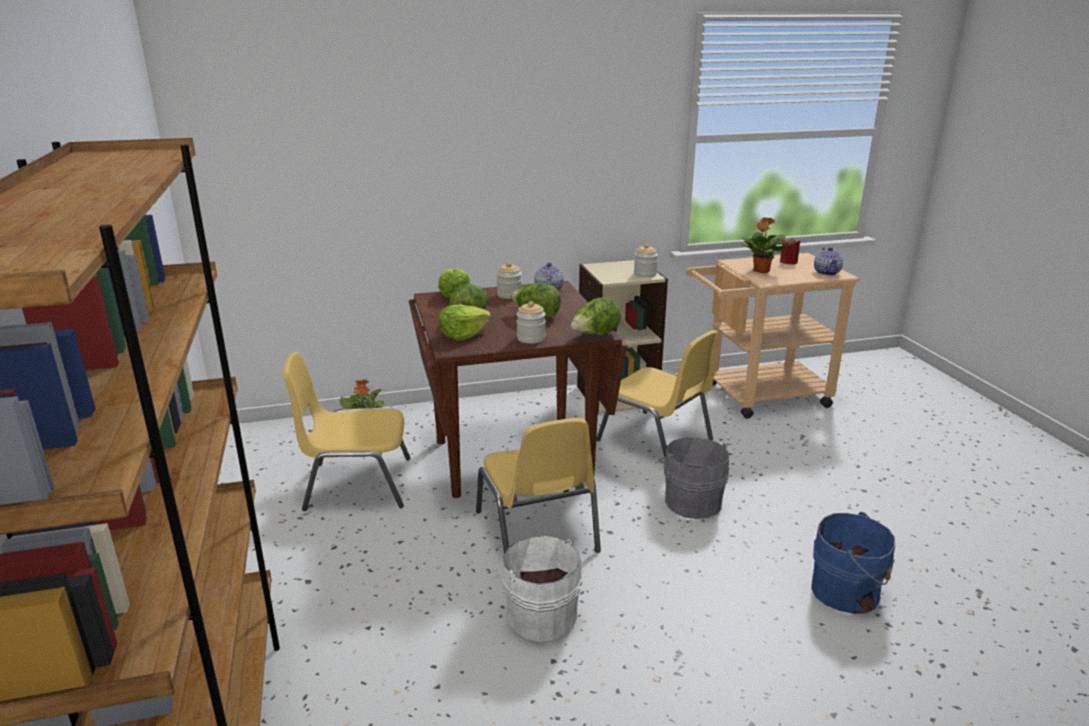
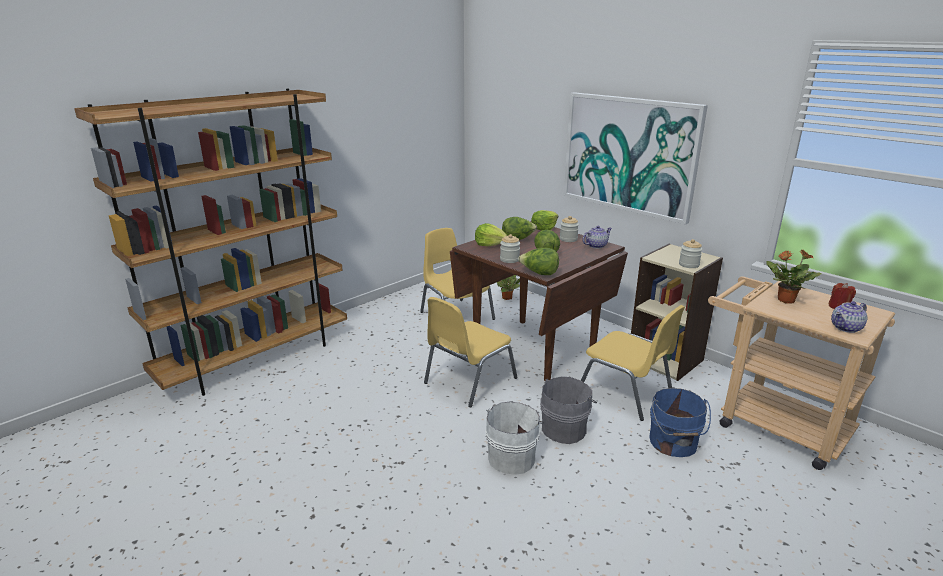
camera: 60 degrees right, 0 degrees up
white bucket [495,535,583,642] -> white bucket moved to [485,402,544,475]
yellow chair [596,330,719,460] -> yellow chair turned 60 degrees counterclockwise [581,305,685,421]
blue bucket [811,512,895,614] -> blue bucket moved to [649,388,711,457]
none -> picture [564,92,708,225]

